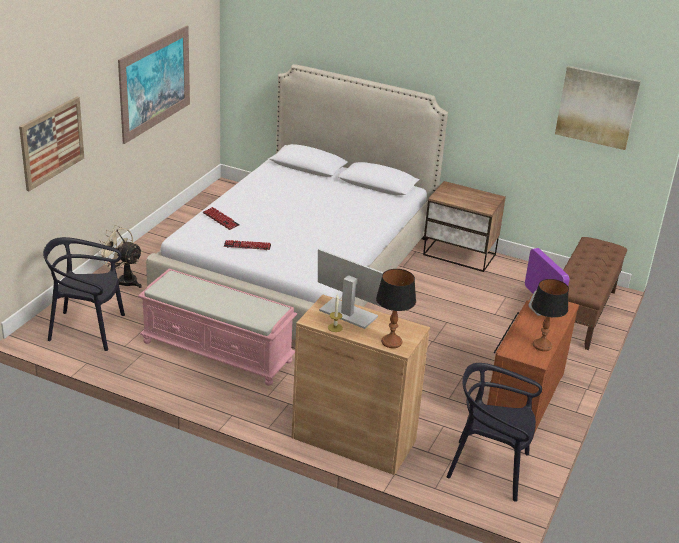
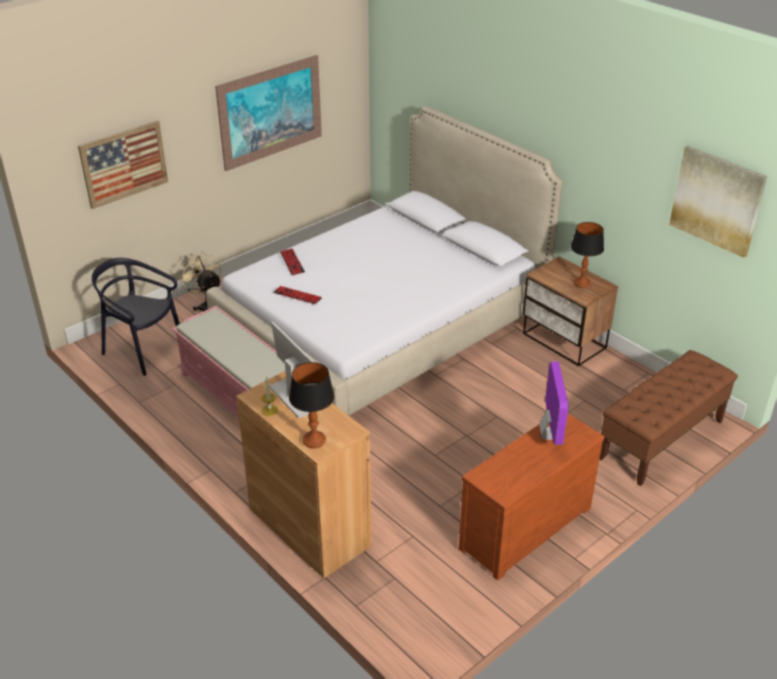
camera: 25 degrees right, 5 degrees up
black chair [446,363,542,502] -> none
table lamp [531,279,569,351] -> table lamp moved to [571,222,604,288]

